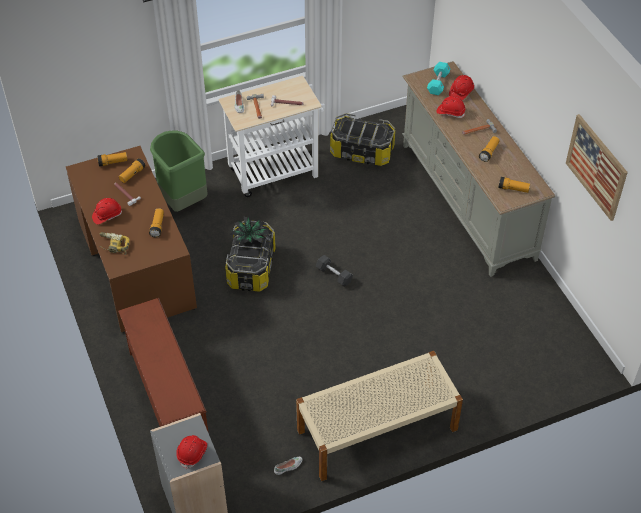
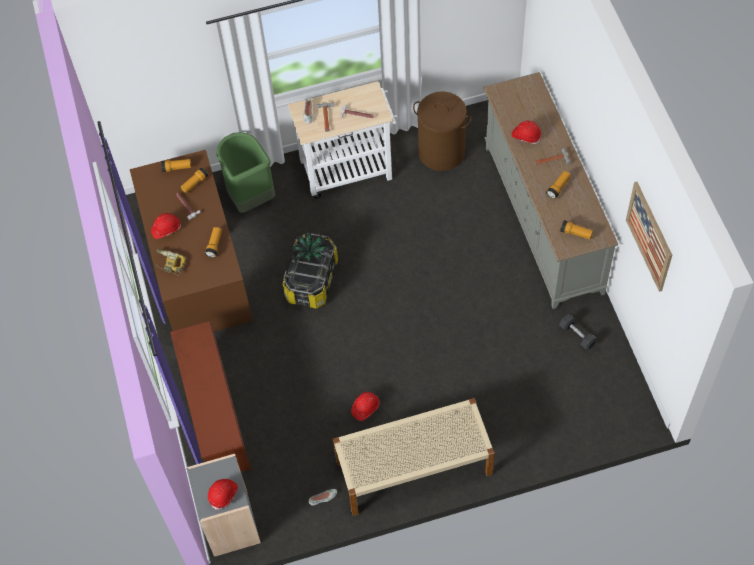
camera: 10 degrees right, 10 degrees up
black dumbbell [316,255,353,287] -> black dumbbell moved to [559,314,597,350]
storage box [330,113,395,166] -> brown laundry basket [413,92,472,171]
turquoise dumbbell [427,62,451,95] -> none
red hard hat [449,75,474,100] -> red hard hat moved to [351,392,380,421]

